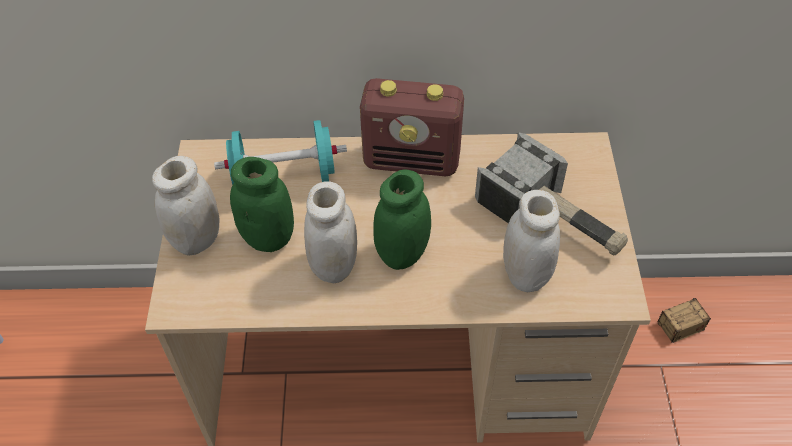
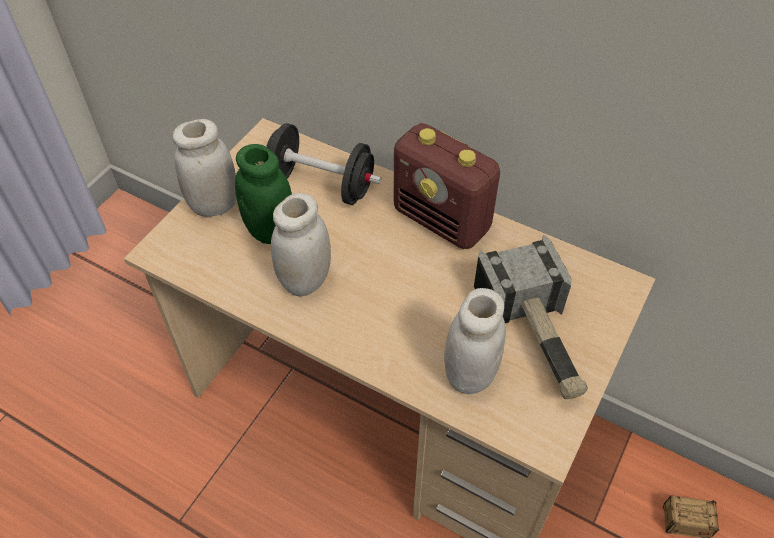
camera: 30 degrees right, 0 degrees up
turquoise dumbbell [214,120,347,185] -> black dumbbell [263,123,381,205]
green jar [373,170,431,270] -> none

